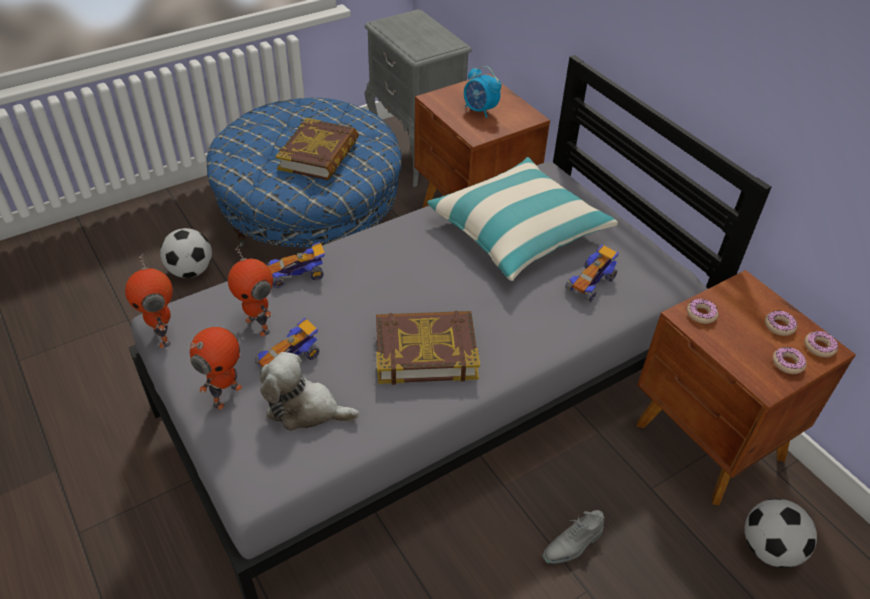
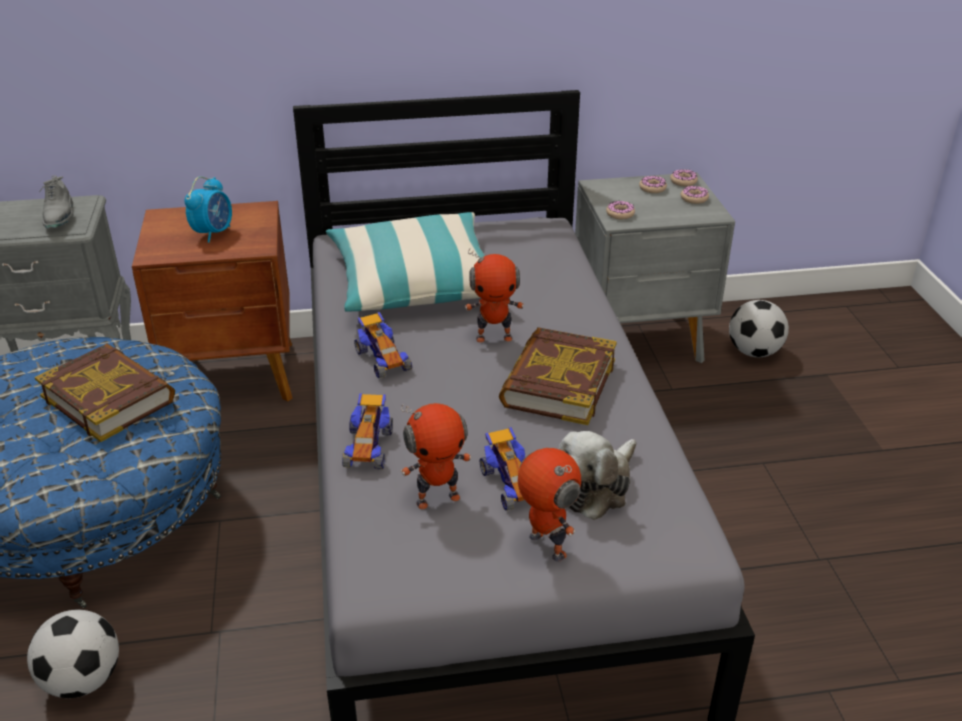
camera: 65 degrees left, 10 degrees down
toy robot [125,253,173,348] -> toy robot moved to [465,248,524,343]
alarm clock [464,66,501,118] -> alarm clock turned 45 degrees counterclockwise [184,176,232,243]
grey shoe [542,510,605,564] -> grey shoe moved to [39,175,74,229]
toy car [565,244,619,302] -> toy car moved to [354,312,412,378]
brown nightstand [637,270,856,505] -> grey nightstand [575,172,735,363]

